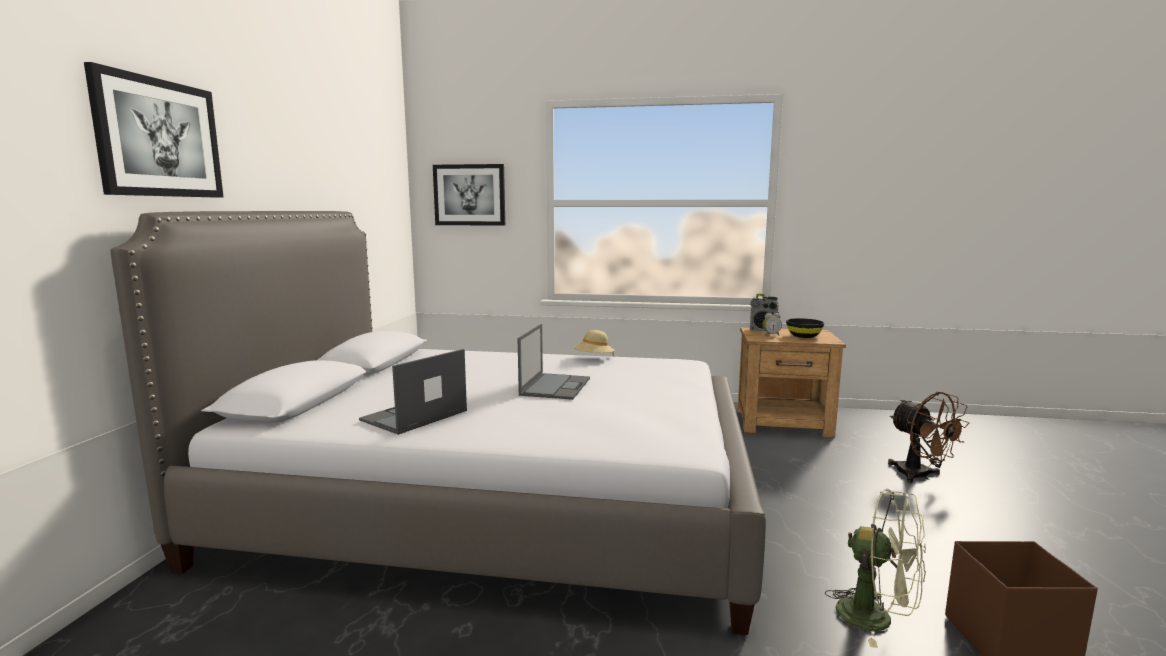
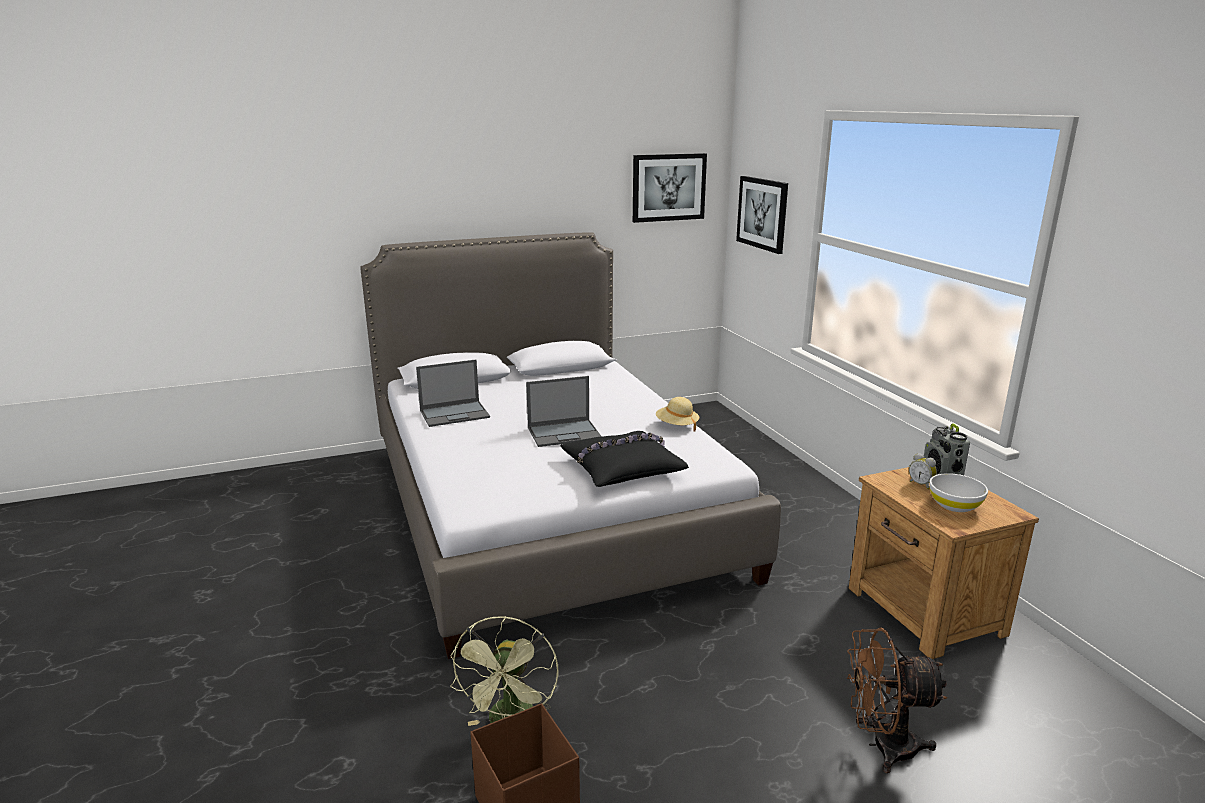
camera: 60 degrees right, 10 degrees up
picture [84,62,224,198] -> picture moved to [633,153,707,223]
laptop [359,349,467,435] -> laptop turned 150 degrees clockwise [416,359,490,427]
black bowl [786,318,824,338] -> white bowl [929,473,988,512]
brown fan [888,391,970,483] -> brown fan turned 60 degrees clockwise [847,627,947,773]
none -> black pillow [560,431,689,487]

